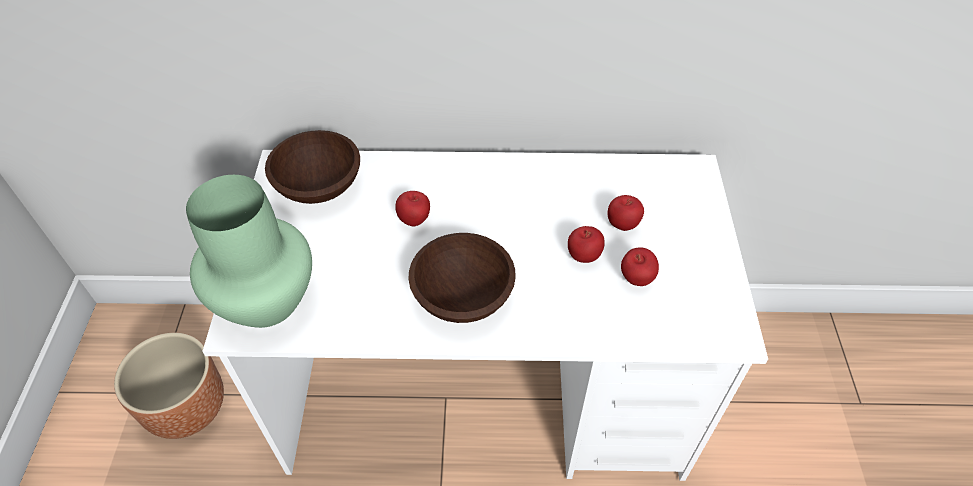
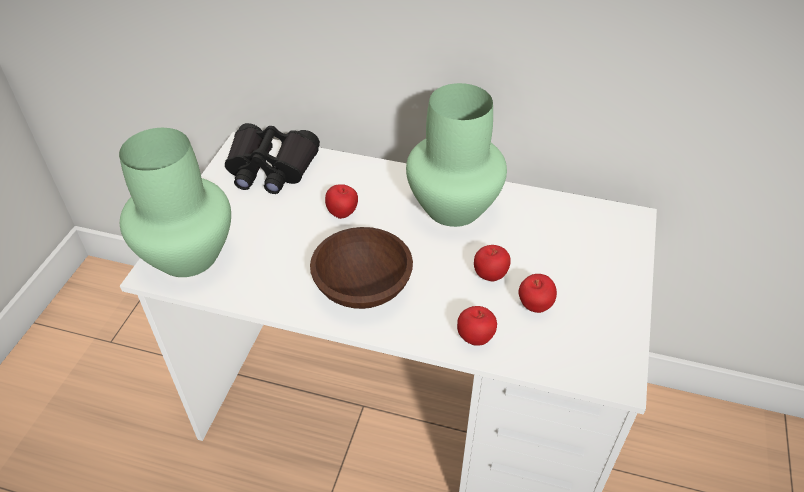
camera: 15 degrees right, 5 degrees down
brown planter [114,333,224,439] -> none
brown bowl [265,130,360,204] -> black binoculars [225,123,320,194]
apple [607,195,644,231] -> apple moved to [457,306,497,346]
none -> green vase [406,83,507,227]

